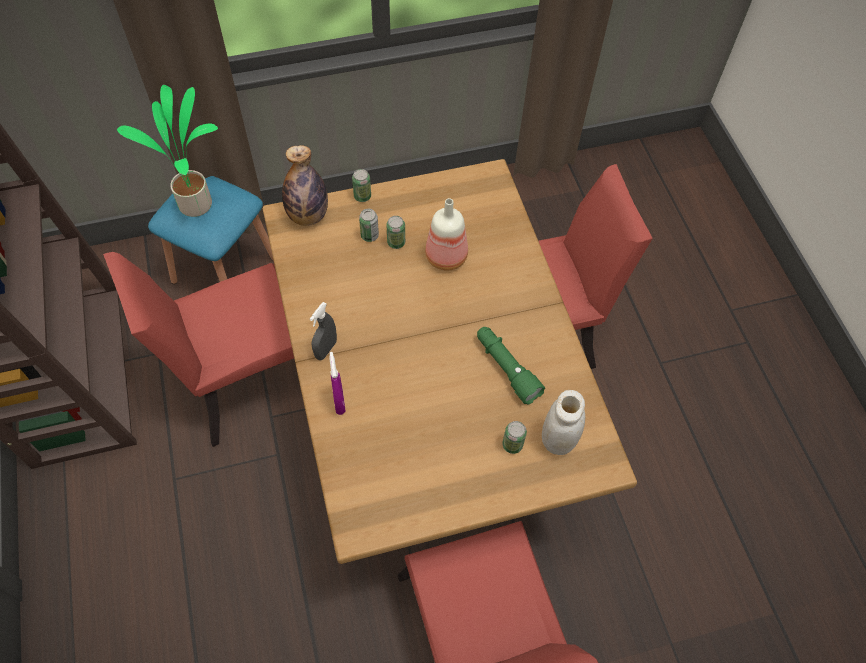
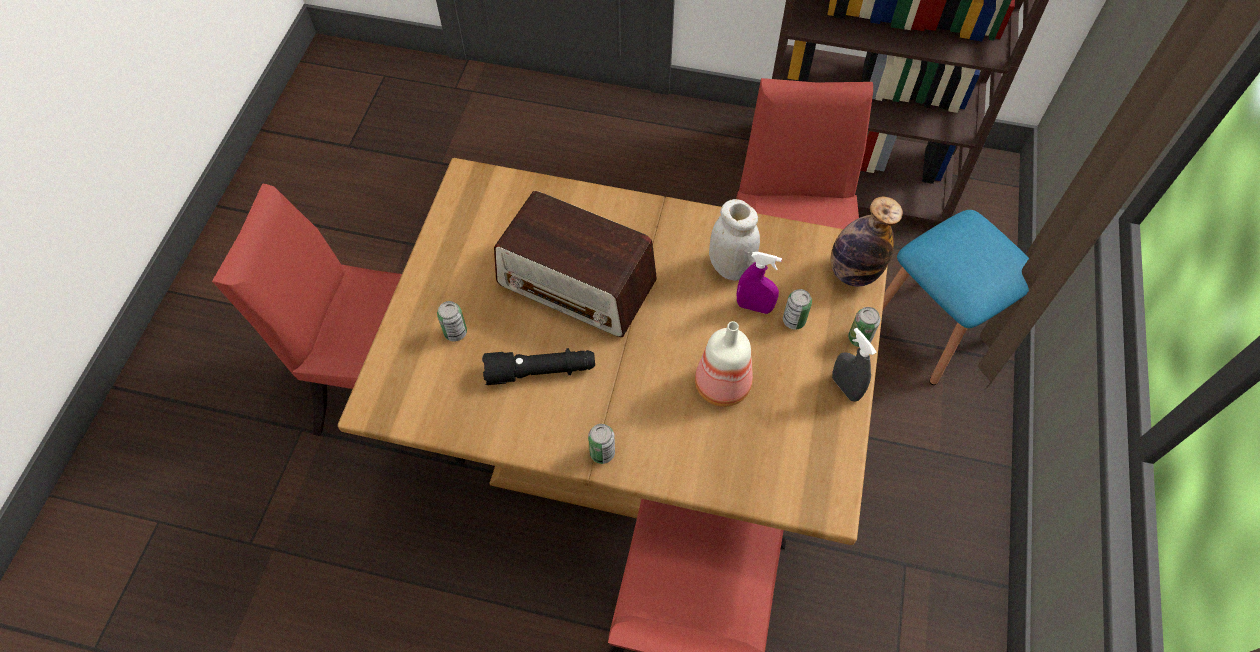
camera: 120 degrees right, 0 degrees up
potted plant [117,85,218,217] -> none
grey spray bottle [310,302,337,360] -> grey spray bottle moved to [832,328,877,402]
purple spray bottle [330,352,346,415] -> purple spray bottle moved to [736,252,782,314]
can [386,216,405,249] -> can moved to [588,424,615,464]
green flashlight [477,327,545,405] -> black flashlight [482,348,595,385]
white jar [542,390,585,455] -> white jar moved to [709,199,760,281]
none -> radio [494,191,657,337]

